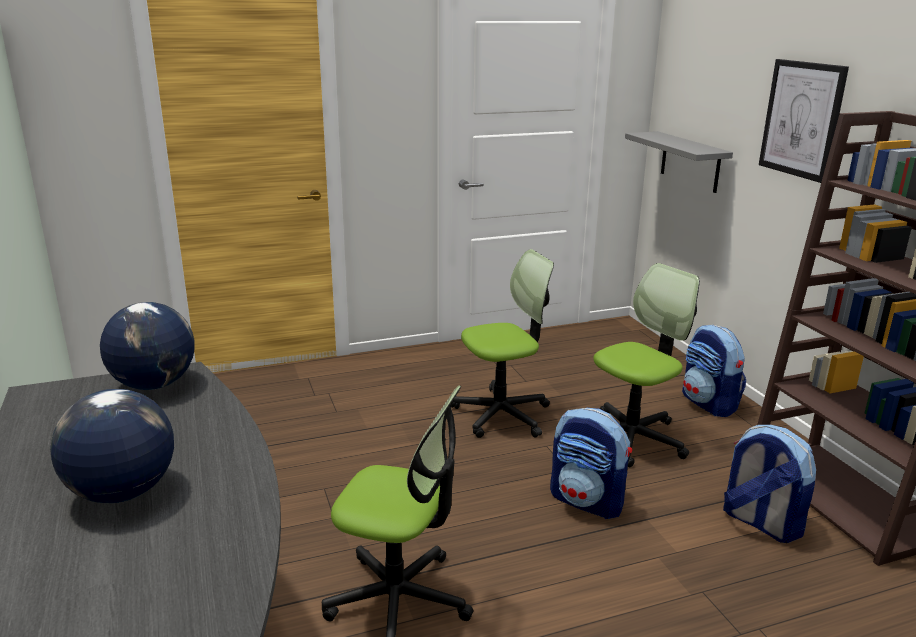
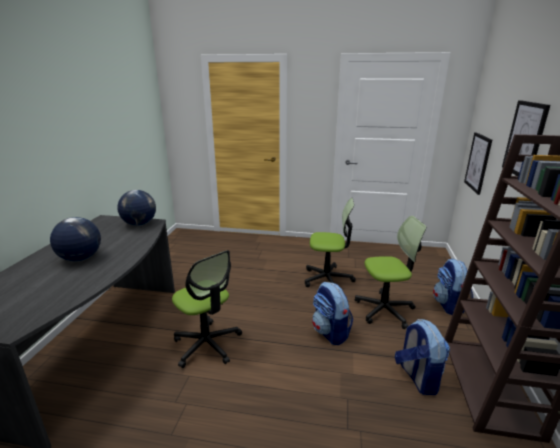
camera: 30 degrees right, 0 degrees up
grey shelf [625,131,733,193] -> picture [464,132,492,195]

